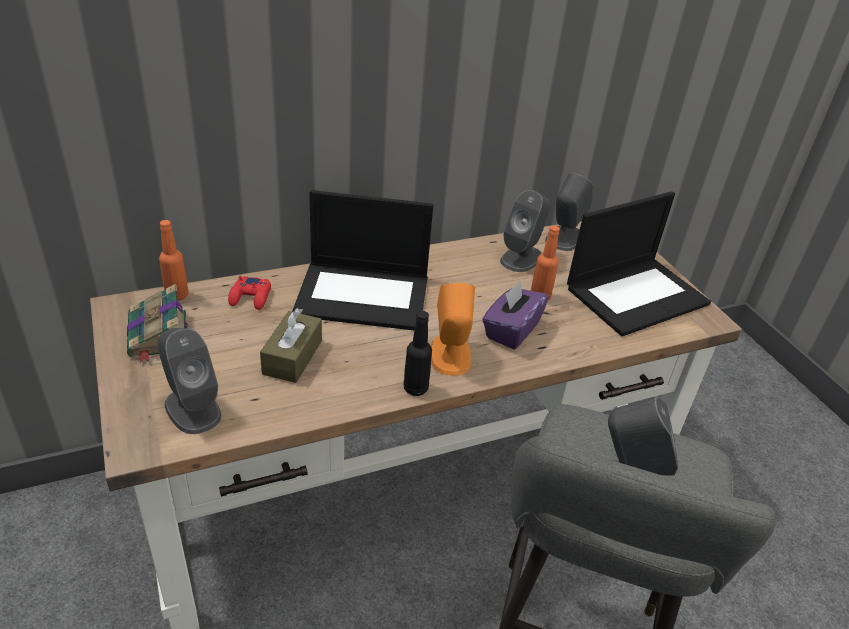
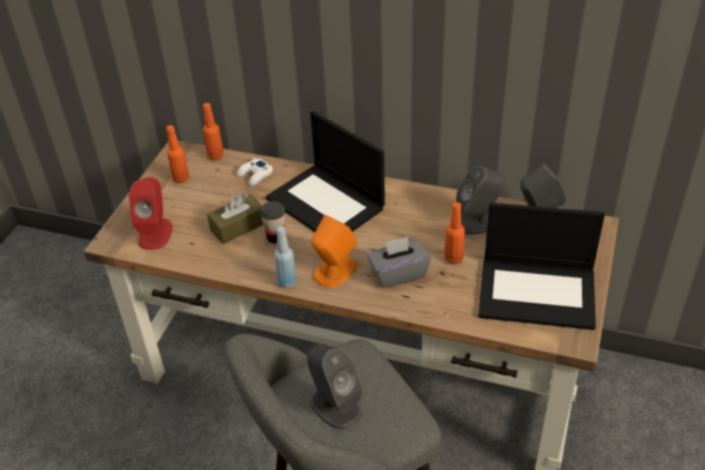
camera: 45 degrees right, 5 degrees up
book [127,284,188,363] -> orange bottle [166,125,190,184]
grey speaker [158,328,221,434] -> red speaker [129,177,172,250]
red game controller [228,276,271,310] -> white game controller [237,157,273,186]
black bottle [404,311,432,396] -> blue bottle [274,226,297,288]
purple tissue box [482,280,549,350] -> grey tissue box [367,236,431,288]
none -> cup [260,201,285,243]

